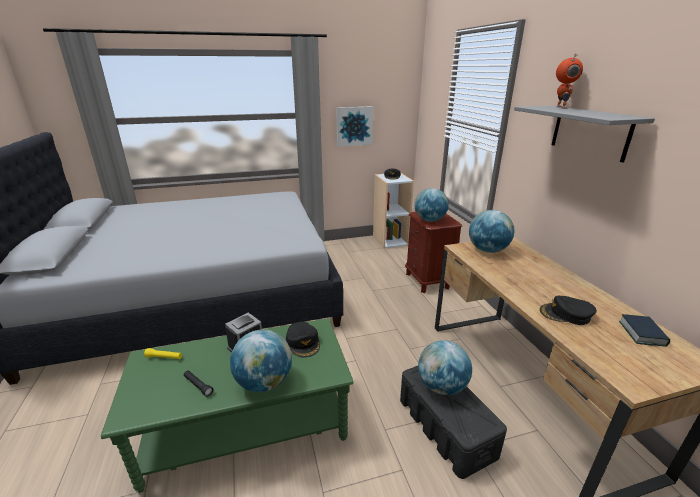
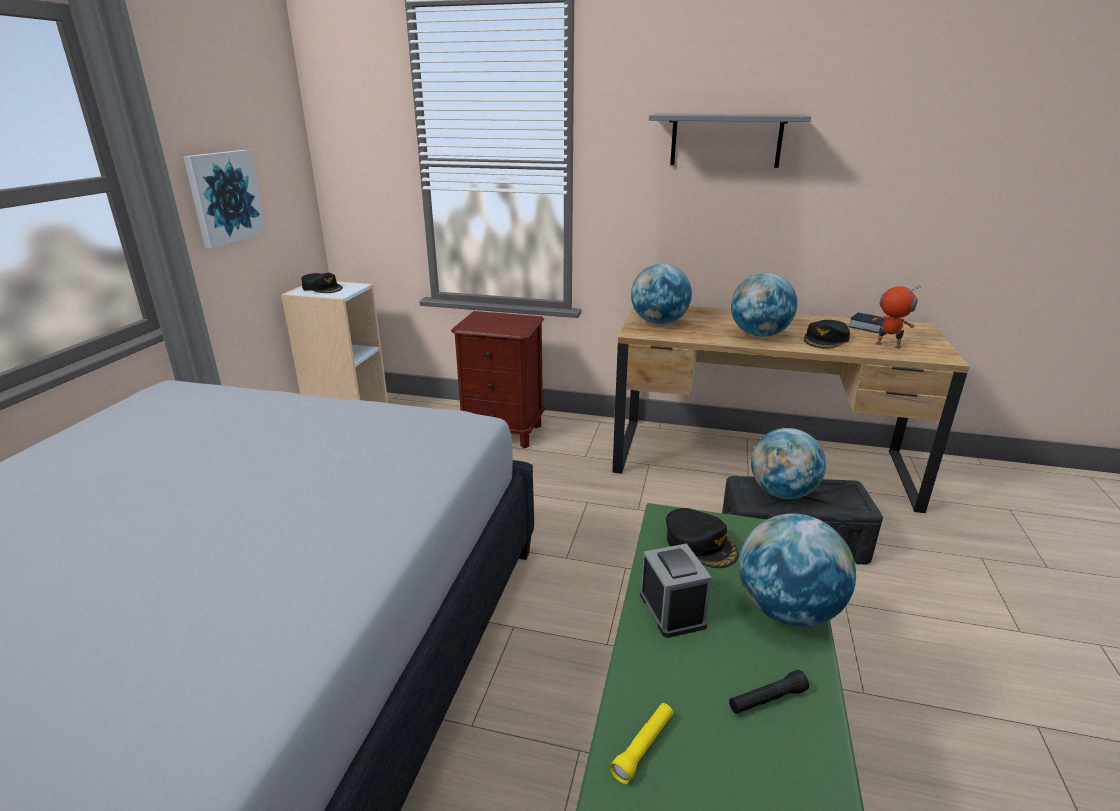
camera: 60 degrees left, 0 degrees up
black cap [286,322,320,358] -> black cap turned 45 degrees clockwise [666,508,739,568]
globe [415,188,449,222] -> globe moved to [731,273,797,337]
toy robot [556,54,583,109] -> toy robot moved to [873,285,921,349]

